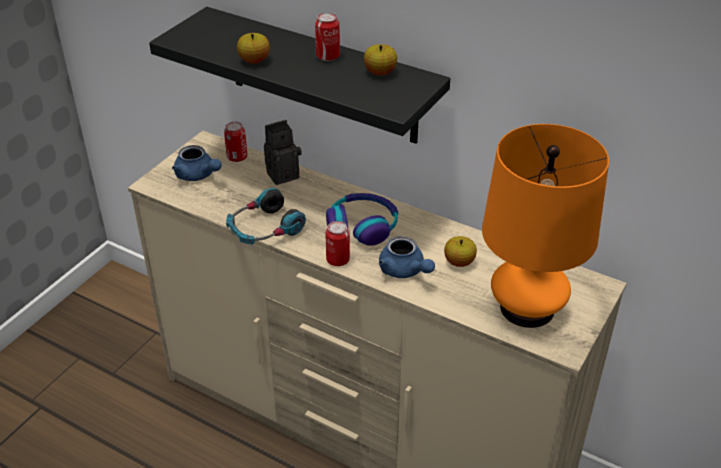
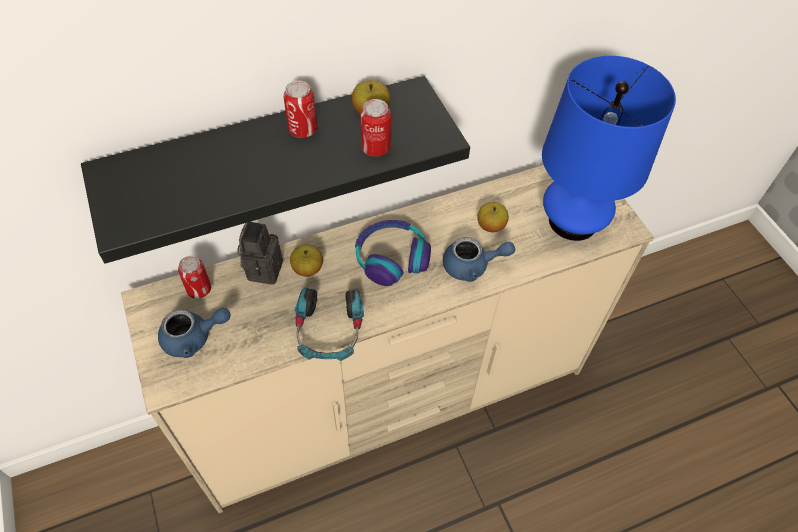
camera: 55 degrees left, 15 degrees up
apple [237,33,270,63] -> apple moved to [290,244,323,277]
can [326,221,350,266] -> can moved to [360,99,391,157]
orange table lamp [482,124,609,328] -> blue table lamp [542,56,676,241]

